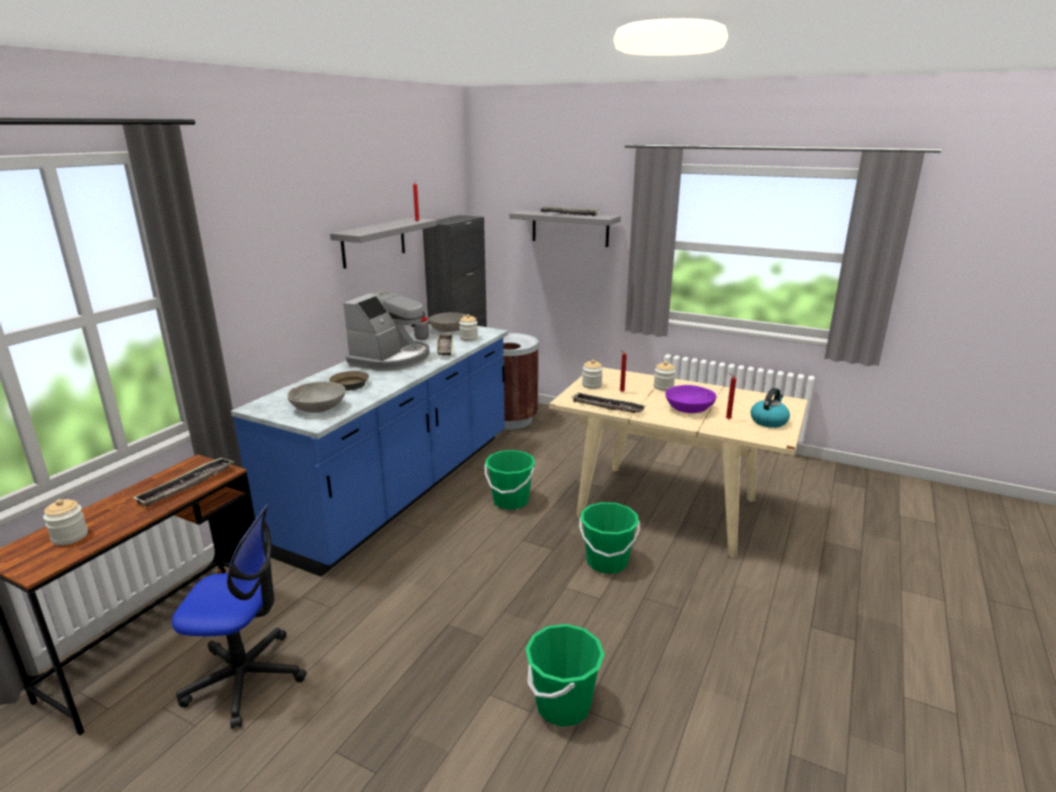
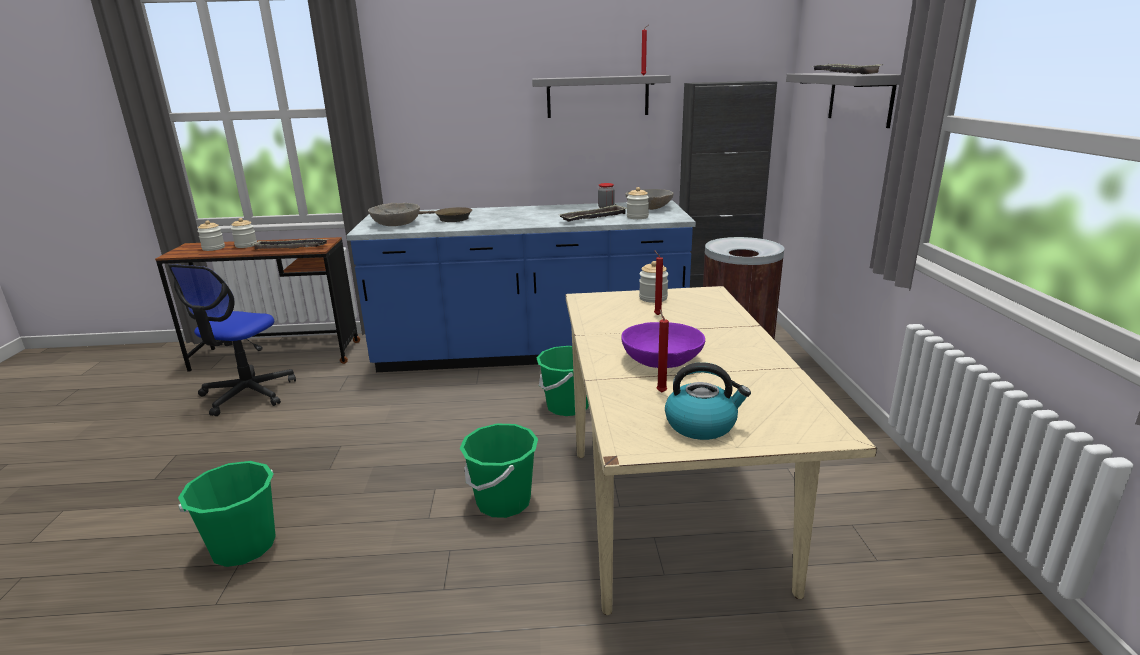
camera: 60 degrees right, 0 degrees up
office chair [172,504,307,729] -> office chair turned 45 degrees clockwise [167,264,296,416]
coffee machine [343,289,430,371] -> none
tray [572,392,646,413] -> none
jar [654,361,676,391] -> jar moved to [231,218,257,248]

